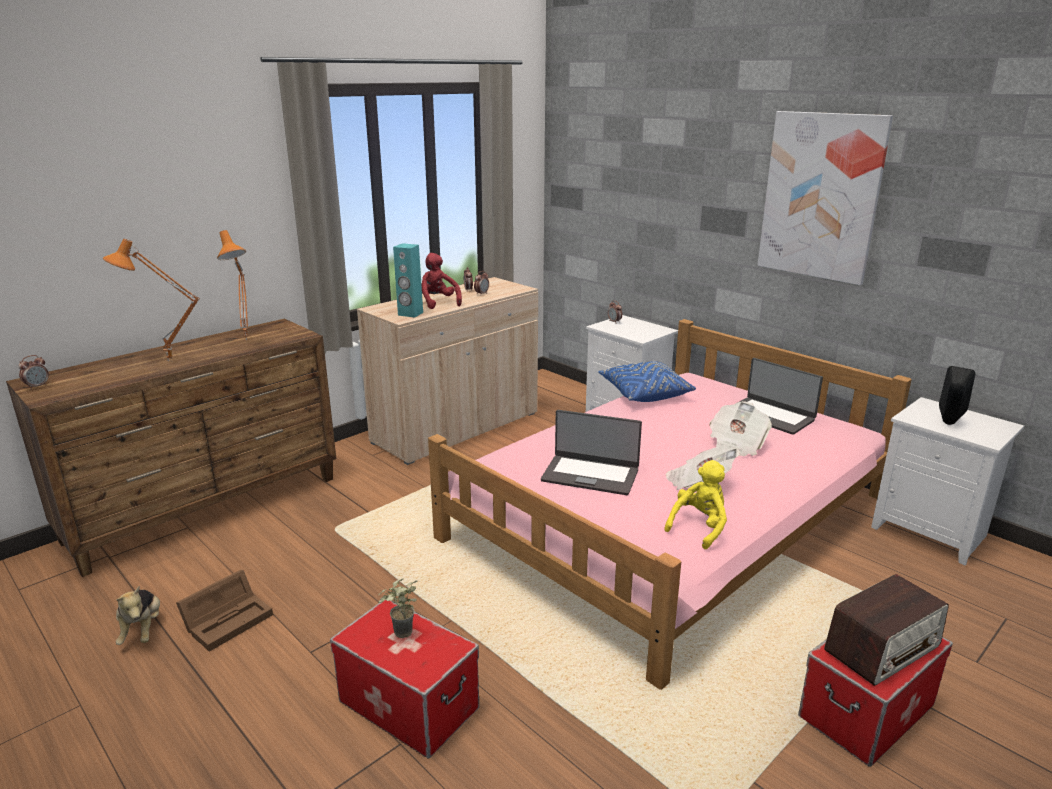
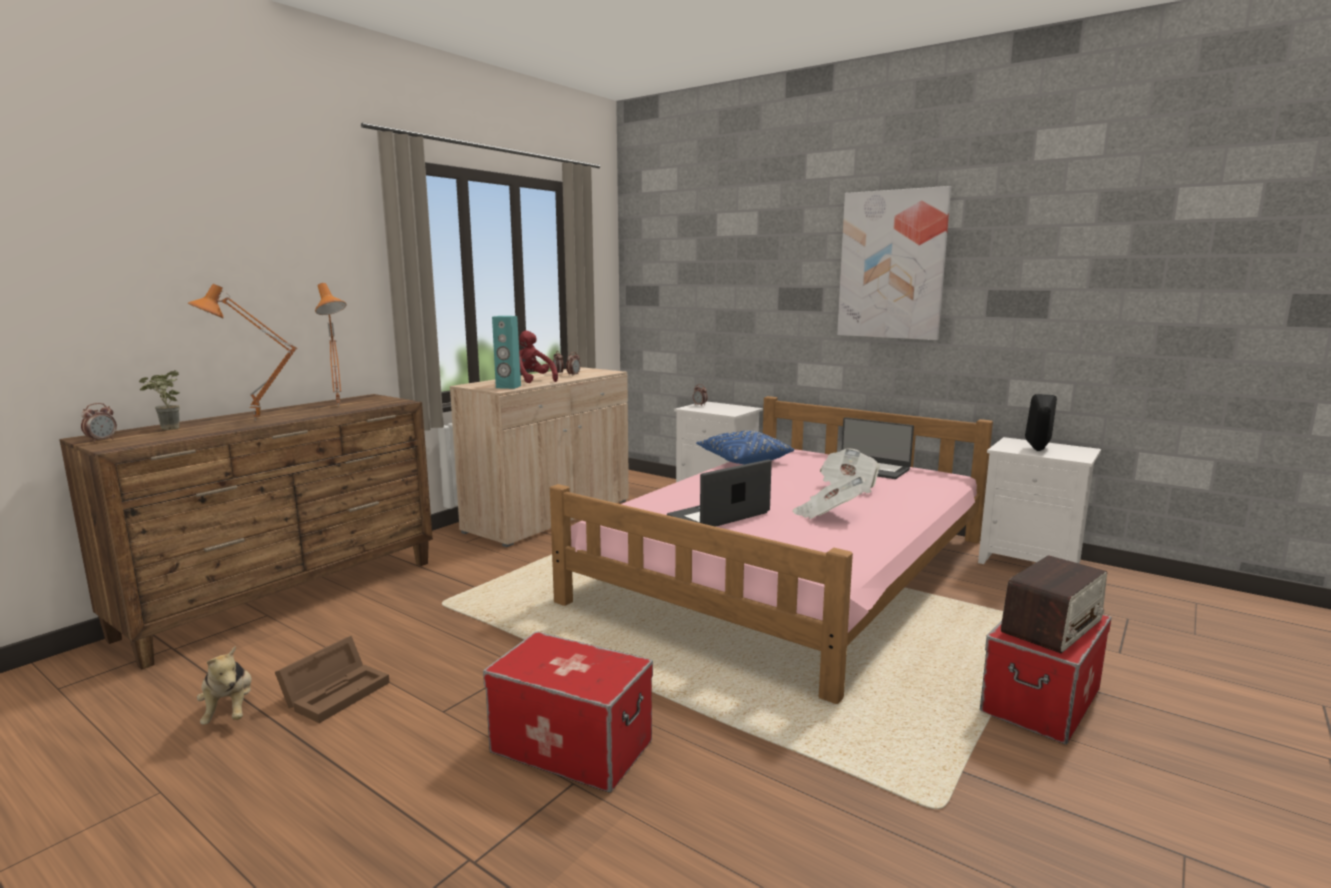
camera: 10 degrees left, 10 degrees down
potted plant [379,579,417,638] -> potted plant moved to [139,370,180,430]
laptop [541,410,642,495] -> laptop turned 135 degrees clockwise [667,459,772,527]
yellow plush toy [664,460,727,549] -> none

